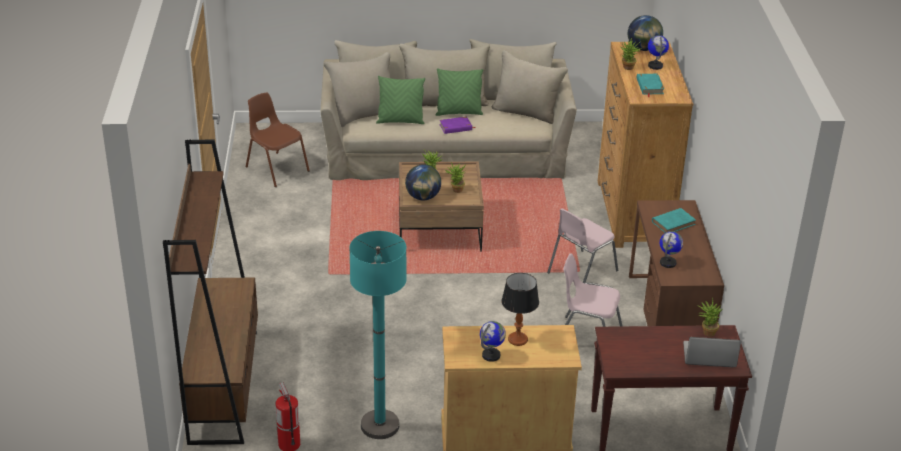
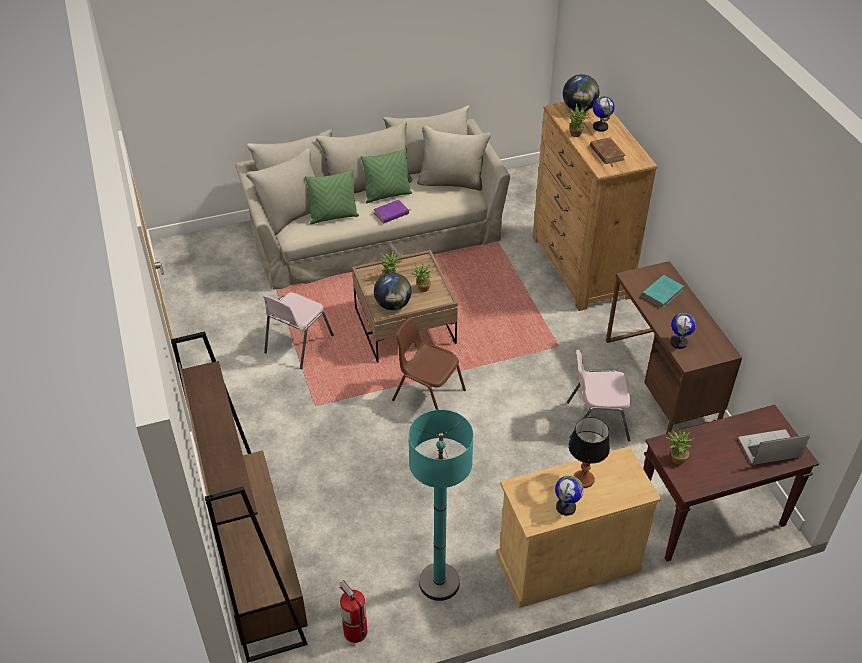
camera: 15 degrees left, 10 degrees up
brown chair [246,92,310,187] -> brown chair moved to [392,317,466,410]
pink chair [547,208,618,283] -> pink chair moved to [263,292,334,369]
turquoise book [636,74,664,97] -> brown book [590,137,625,167]
potted plant [697,298,723,337] -> potted plant moved to [665,426,695,464]

